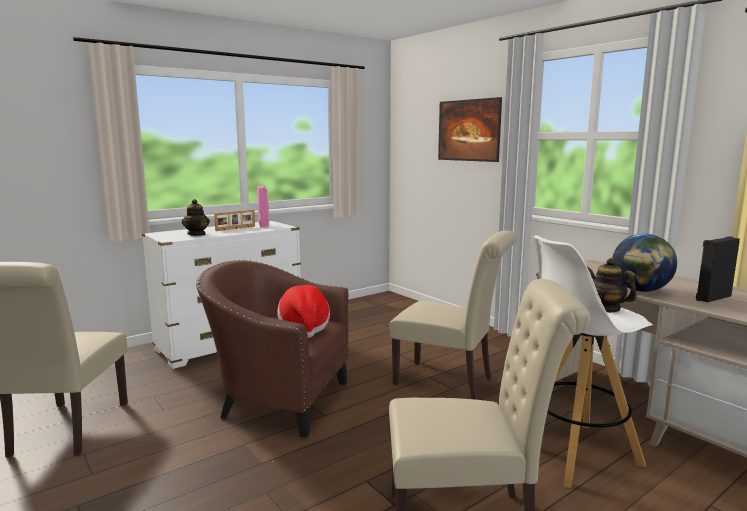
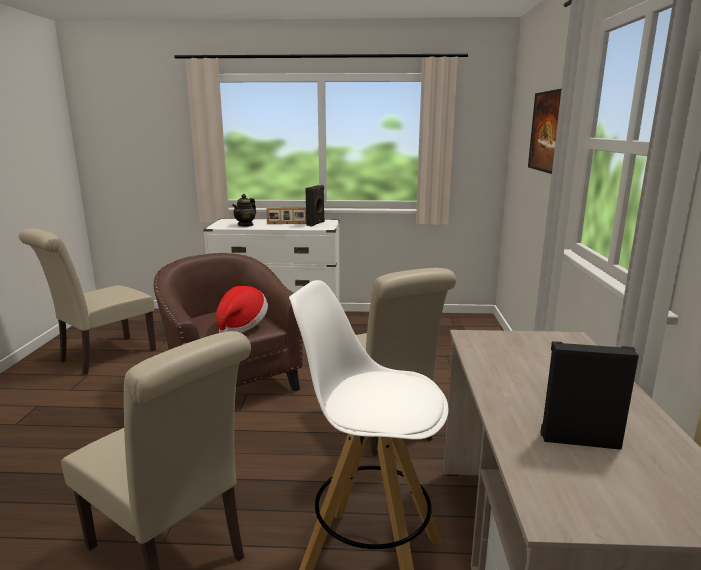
camera: 40 degrees right, 5 degrees up
pink speaker [257,186,269,228] -> black speaker [305,185,325,226]
teapot [587,258,637,312] -> none
globe [612,234,677,292] -> none

